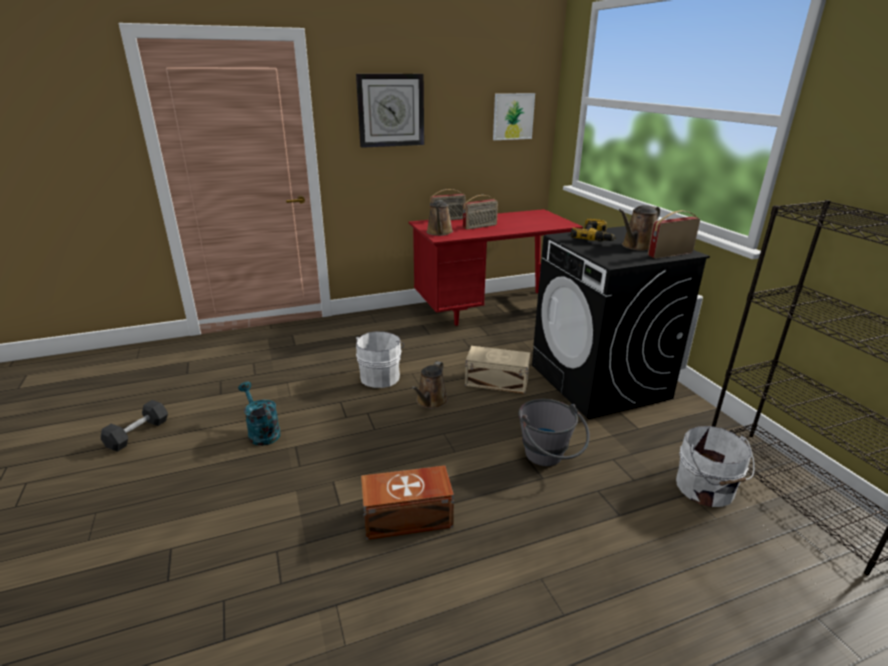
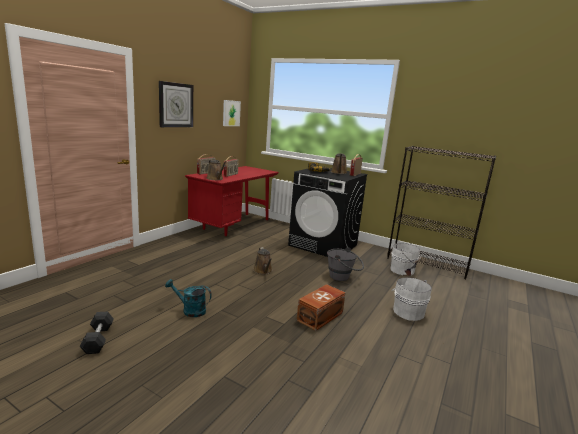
camera: 40 degrees left, 10 degrees down
white bucket [356,331,404,388] -> white bucket moved to [391,278,432,321]
beige storage box [465,346,530,394] -> none

